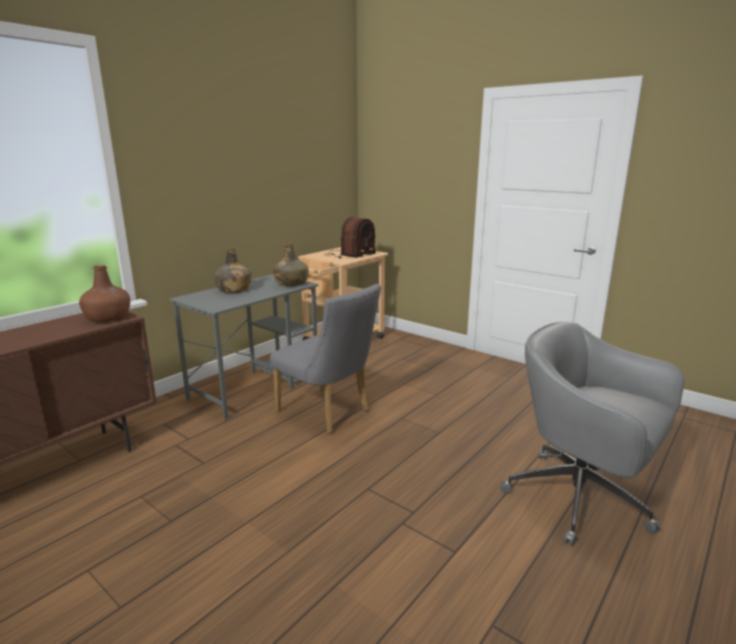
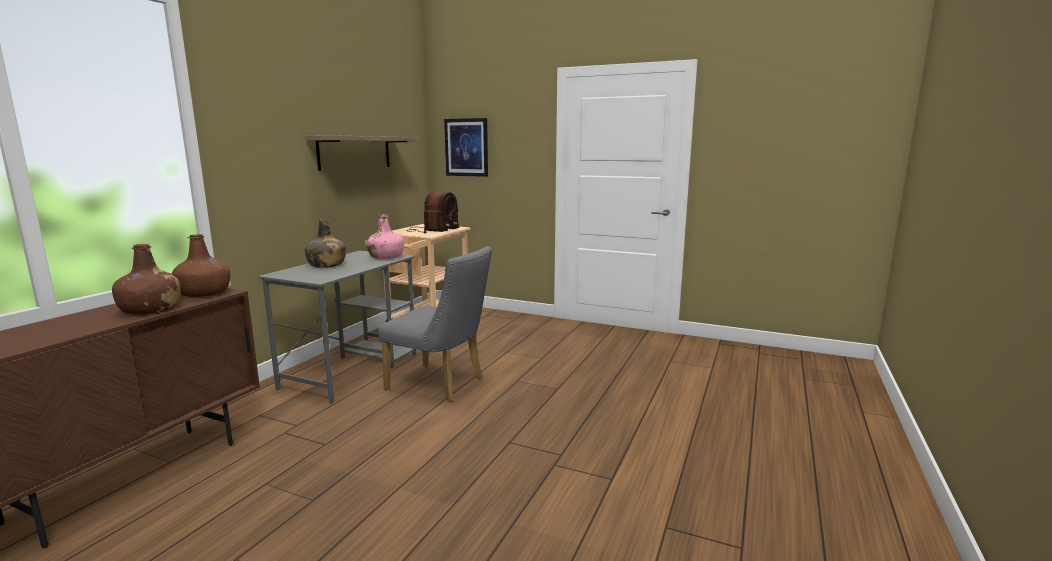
camera: 15 degrees left, 5 degrees down
green bottle [273,243,309,286] -> pink bottle [366,214,404,259]
grey office chair [500,322,685,546] -> none
none -> brown bottle [112,244,181,314]
none -> shelf [305,135,419,171]
none -> picture [444,118,488,177]

